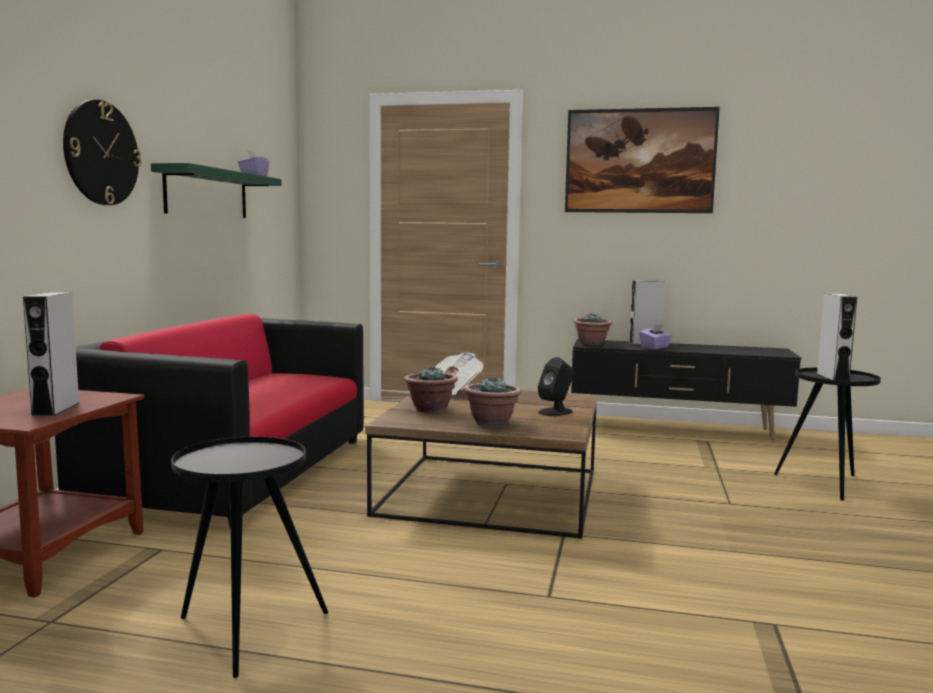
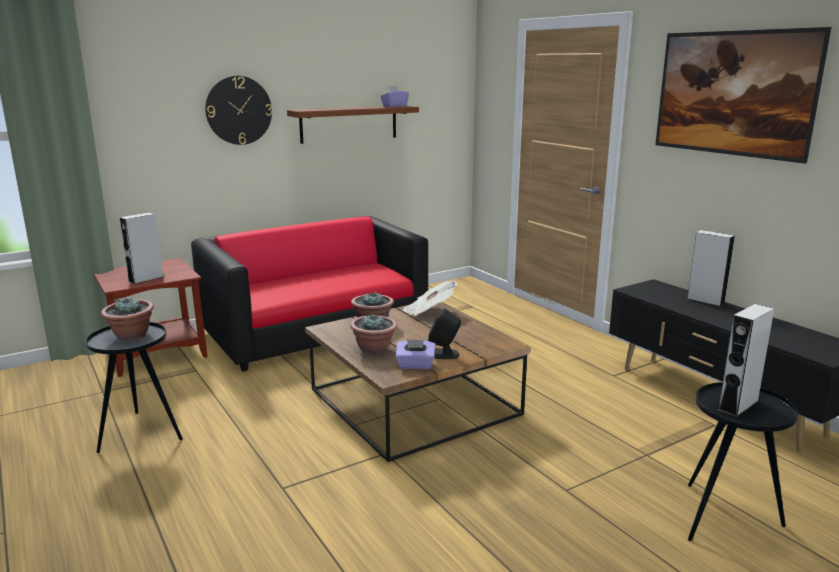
camera: 45 degrees right, 10 degrees up
green shelf [151,163,282,218] -> brown shelf [287,106,419,144]
potted plant [573,313,612,346] -> potted plant moved to [101,298,154,341]
purple tissue box [639,324,672,349] -> purple tissue box moved to [396,339,435,369]

